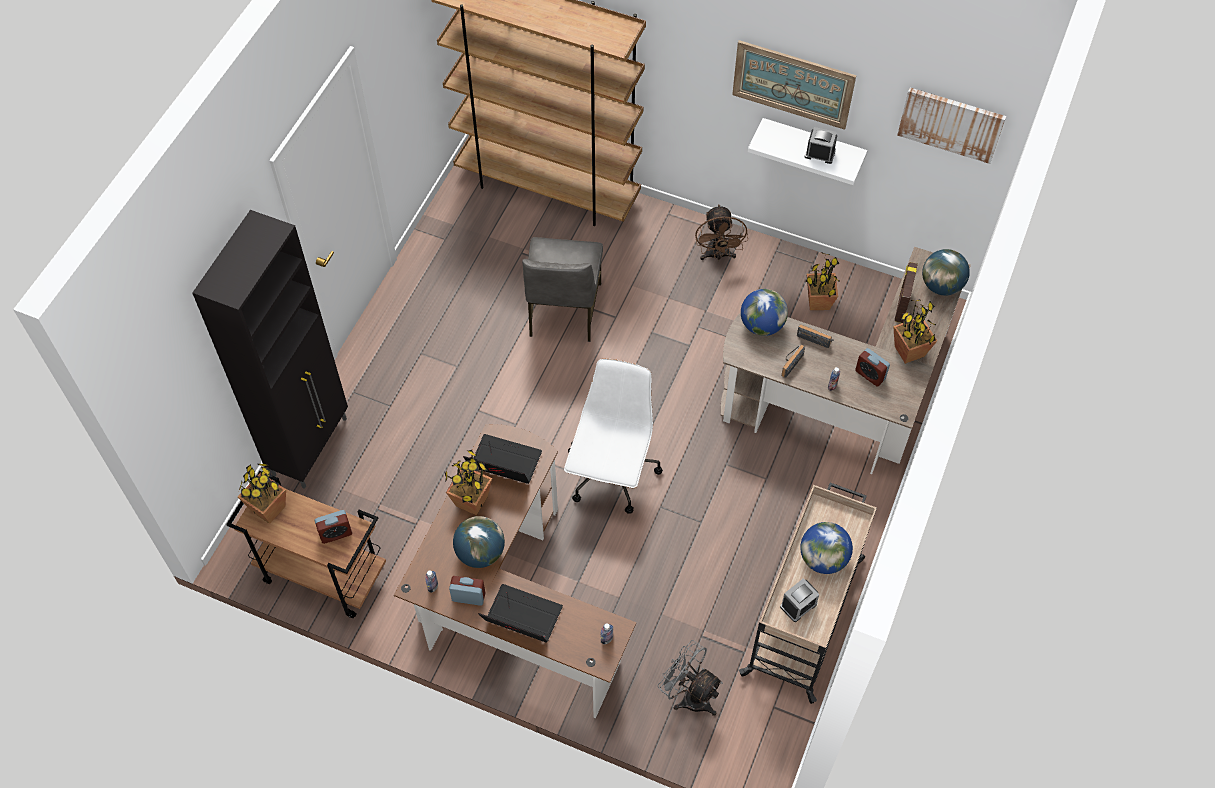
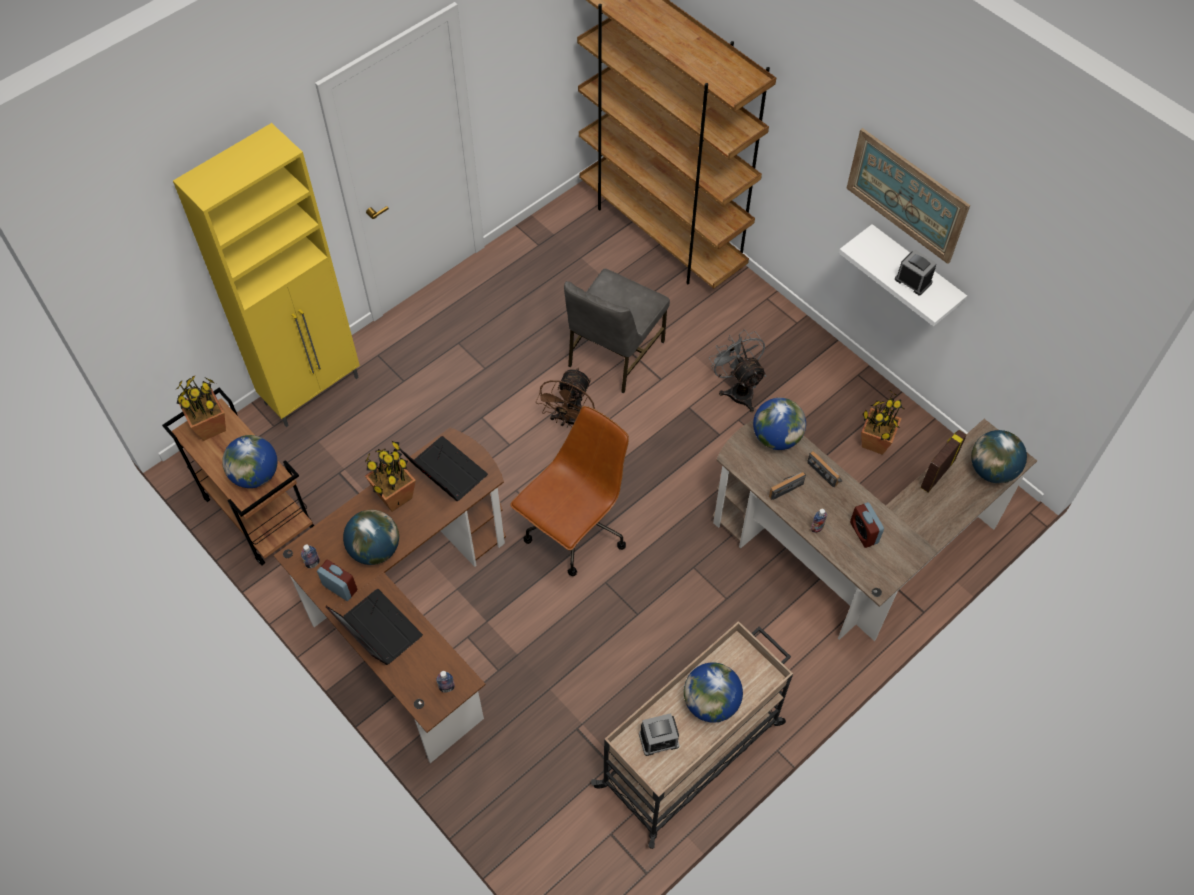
camera: 25 degrees right, 0 degrees up
black cabinet [192,210,348,489] -> yellow cabinet [173,123,360,427]
alarm clock [315,510,352,544] -> globe [222,435,277,488]
white office chair [564,359,663,514] -> brown office chair [510,406,629,576]
grey fan [658,640,723,716] -> grey fan moved to [709,330,766,412]
brown fan [695,204,748,261] -> brown fan moved to [536,368,595,428]
potted plant [893,300,937,364] -> none
picture [897,88,1006,164] -> none

